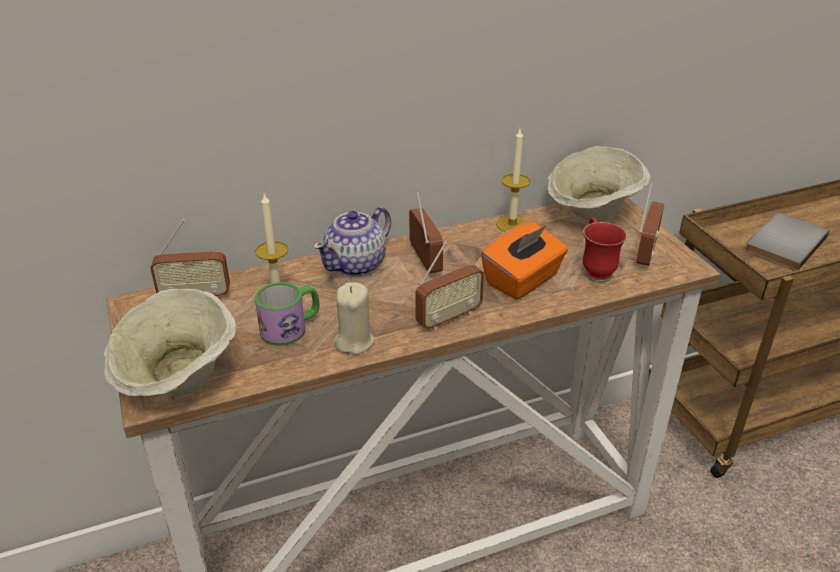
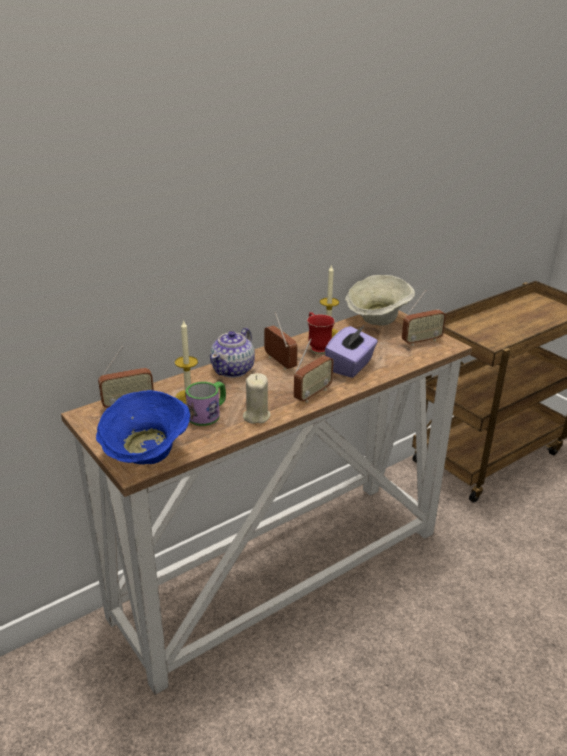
camera: 15 degrees left, 5 degrees down
beige bowl [104,289,236,396] -> blue bowl [96,390,190,464]
orange tissue box [481,222,568,300] -> purple tissue box [325,326,378,378]
red mug [583,217,627,282] -> red mug moved to [307,312,335,354]
radio [636,182,664,266] -> radio turned 60 degrees clockwise [402,290,446,346]
grey book [744,213,829,271] -> none

